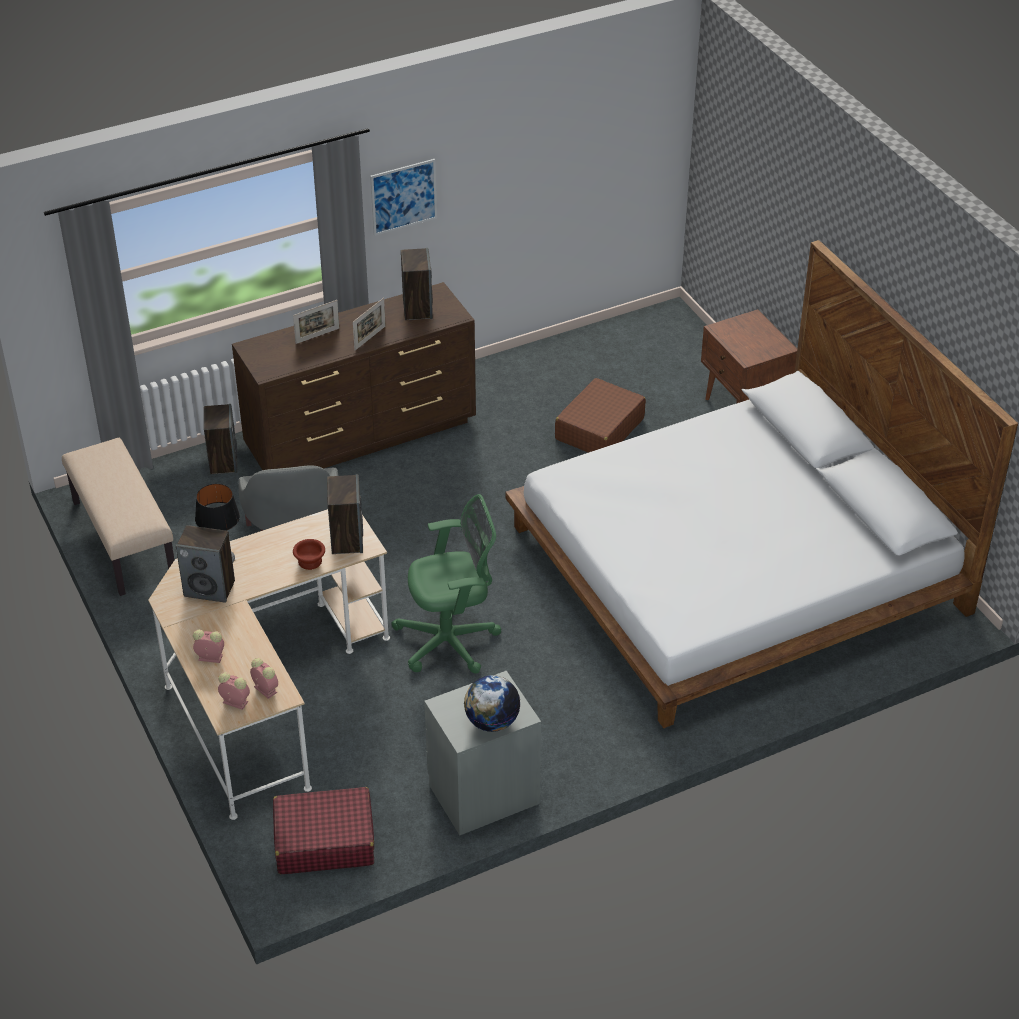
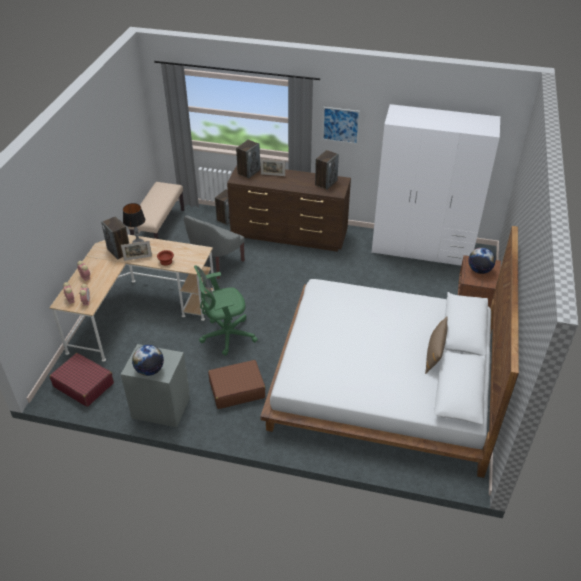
camera: 40 degrees right, 0 degrees up
speaker [327,474,363,554] -> speaker moved to [236,140,260,179]
picture frame [353,298,386,350] -> picture frame moved to [121,241,152,261]
green office chair [392,494,501,674] -> green office chair turned 135 degrees clockwise [194,265,258,356]
brown suitcase [555,378,646,453] -> brown suitcase moved to [208,360,265,409]
none -> white wardrobe [372,104,500,266]
none -> brown pillow [425,317,448,374]
none -> globe [468,248,496,274]

